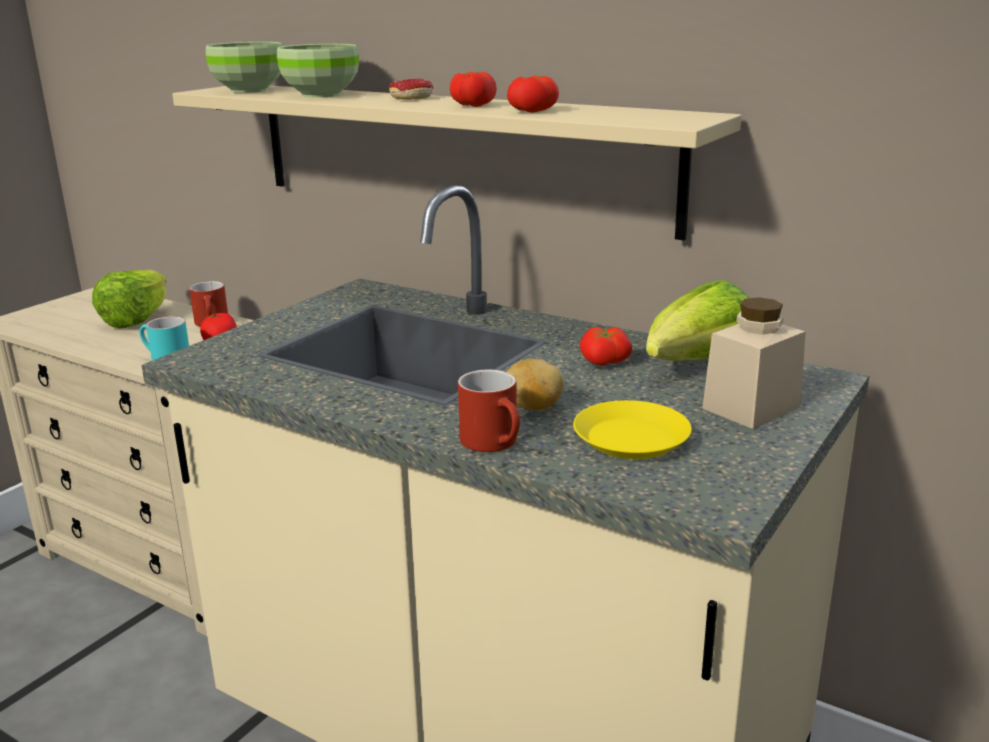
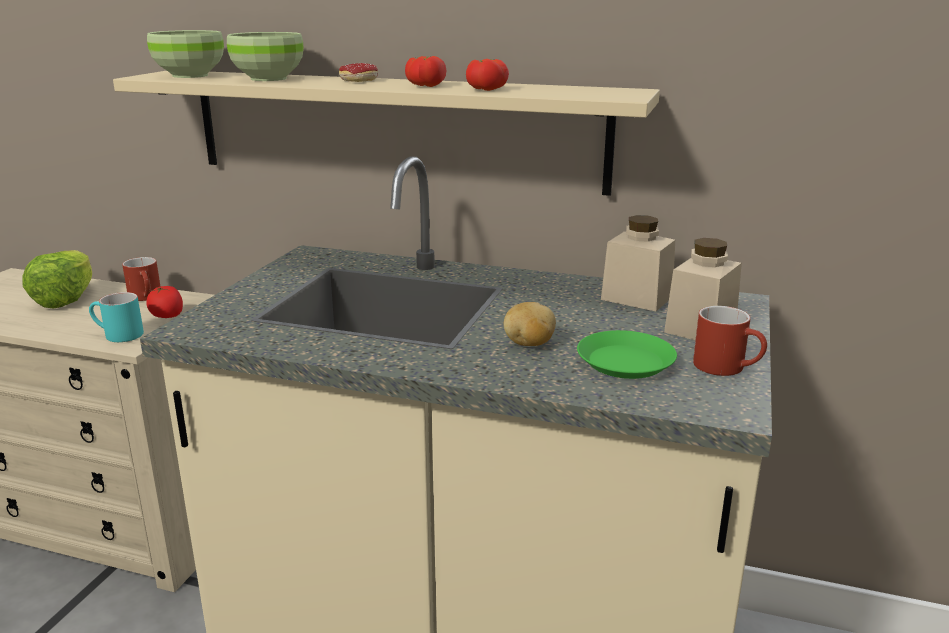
camera: 15 degrees left, 0 degrees up
red mug [458,370,520,452] -> red mug moved to [693,306,767,376]
yellow plate [573,400,692,459] -> green plate [577,330,677,379]
tomato [580,327,632,366] -> none
lettuce [646,280,749,361] -> beige jar [601,215,675,311]

